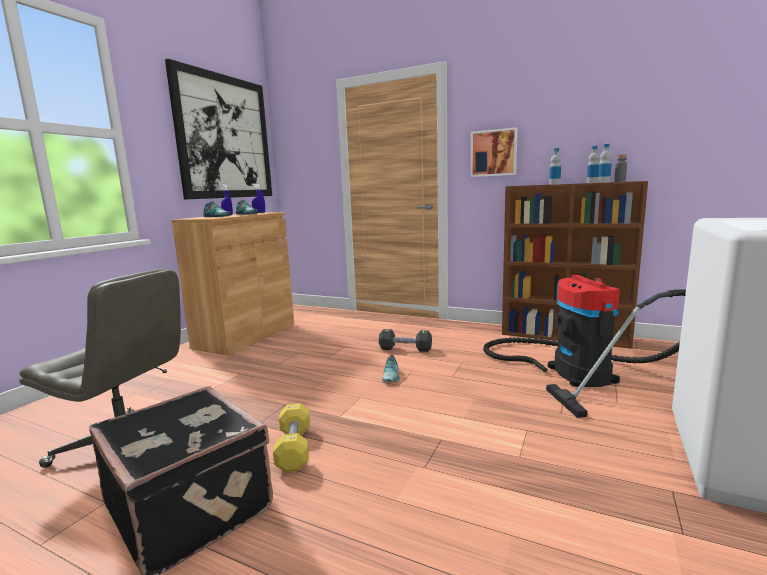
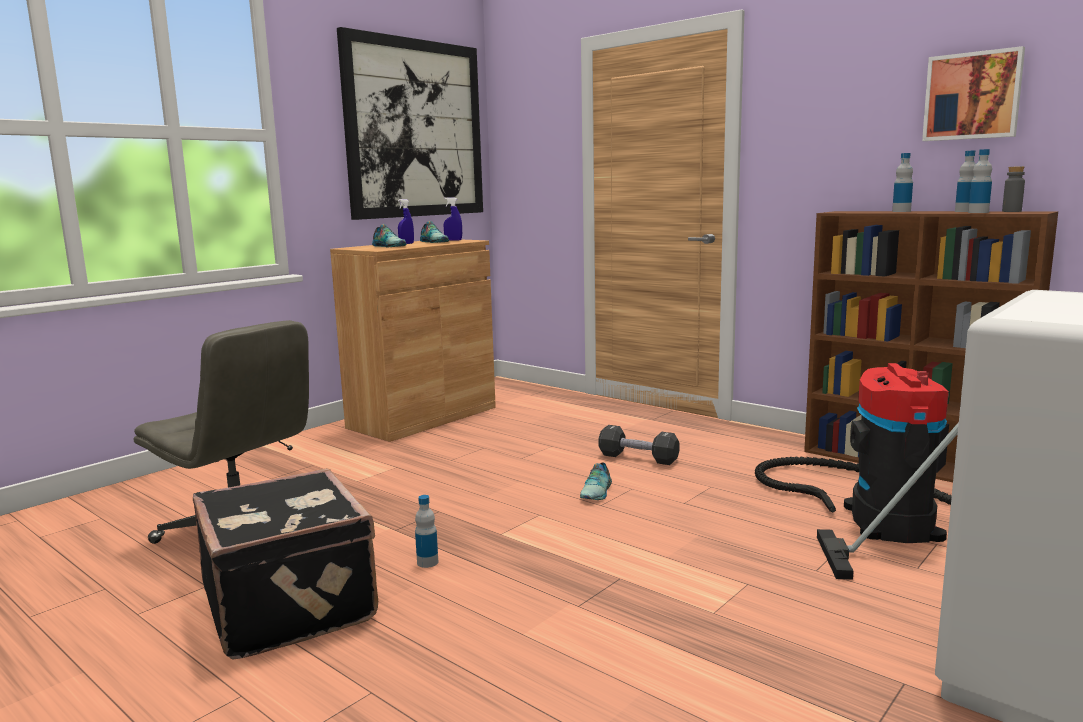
camera: 15 degrees right, 0 degrees up
yellow dumbbell [273,403,310,472] -> bottle [415,495,438,568]
picture [471,127,518,177] -> picture moved to [922,46,1025,141]

